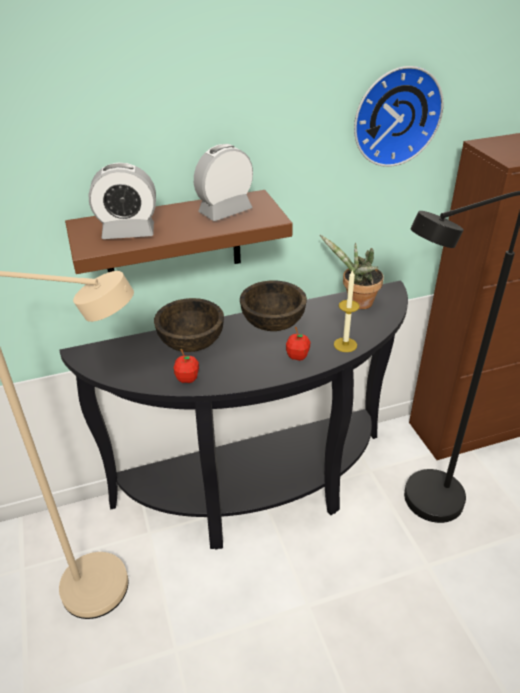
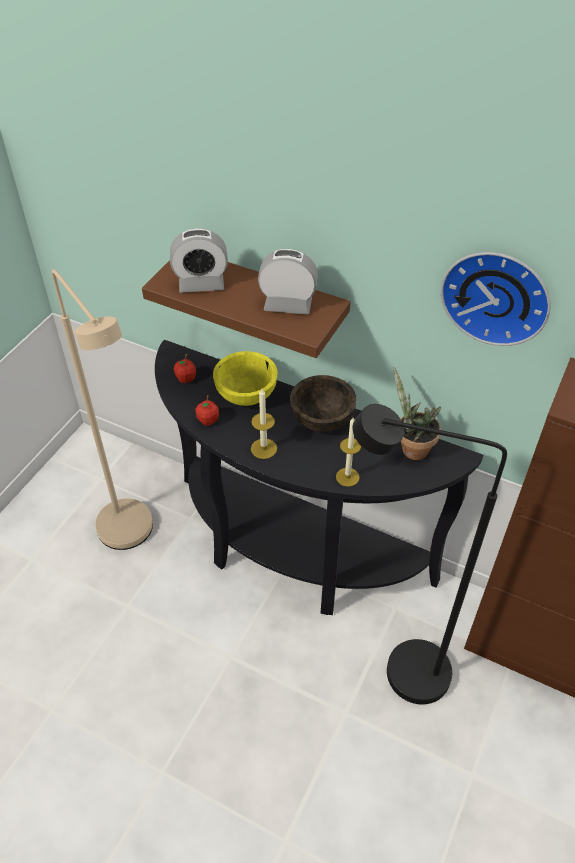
camera: 45 degrees right, 10 degrees up
alarm clock [88,163,156,239] -> alarm clock turned 45 degrees counterclockwise [170,228,228,293]
brown bowl [154,298,224,352] -> yellow bowl [213,351,278,406]
apple [286,327,310,361] -> apple moved to [174,354,196,383]
none -> candle [251,389,277,459]

